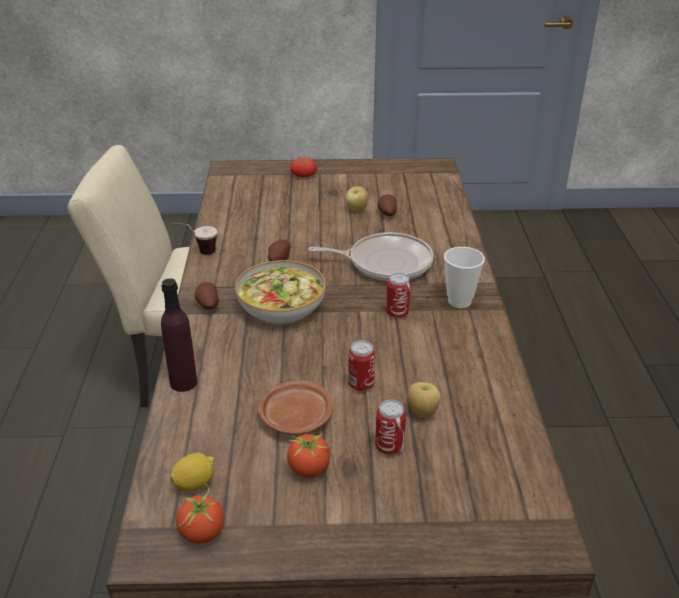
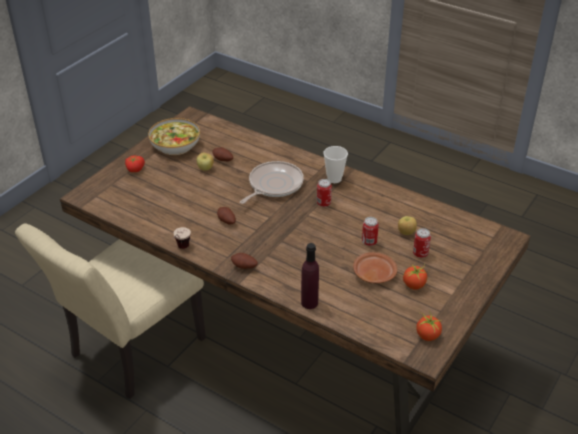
camera: 55 degrees left, 5 degrees up
lemon [170,453,214,492] -> none
bowl [235,260,326,325] -> bowl moved to [148,118,200,155]

